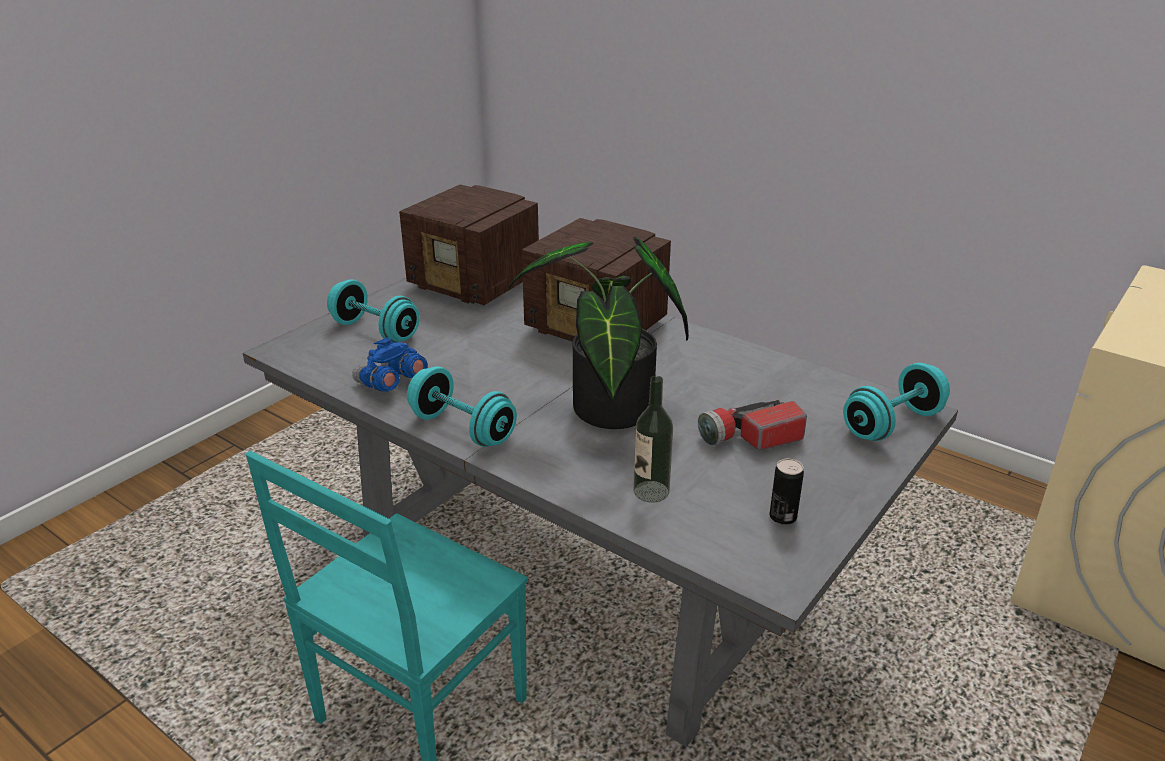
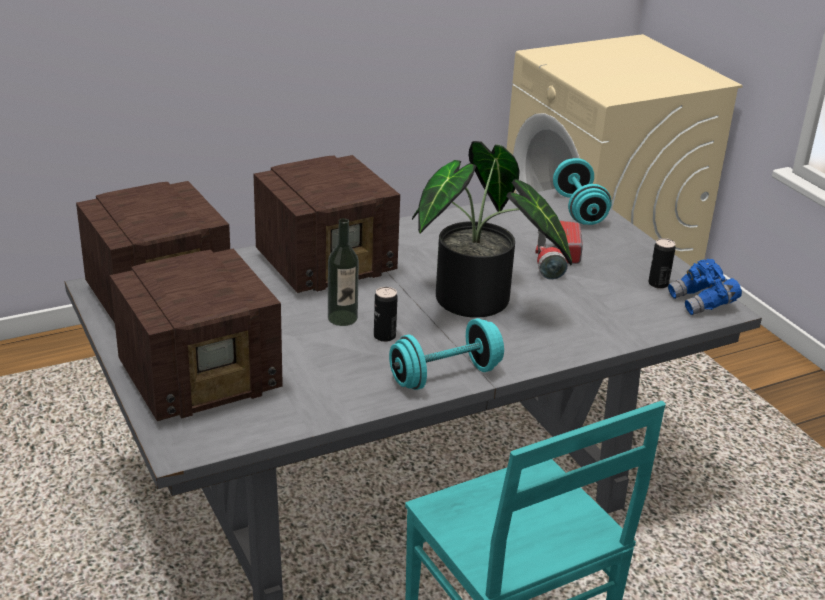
camera: 65 degrees left, 0 degrees up
turquoise dumbbell [327,279,420,343] -> radio [110,249,283,421]
blue binoculars [352,337,428,392] -> blue binoculars moved to [668,259,742,315]
bottle [633,376,673,502] -> bottle moved to [328,218,359,326]
none -> can [374,287,398,342]

